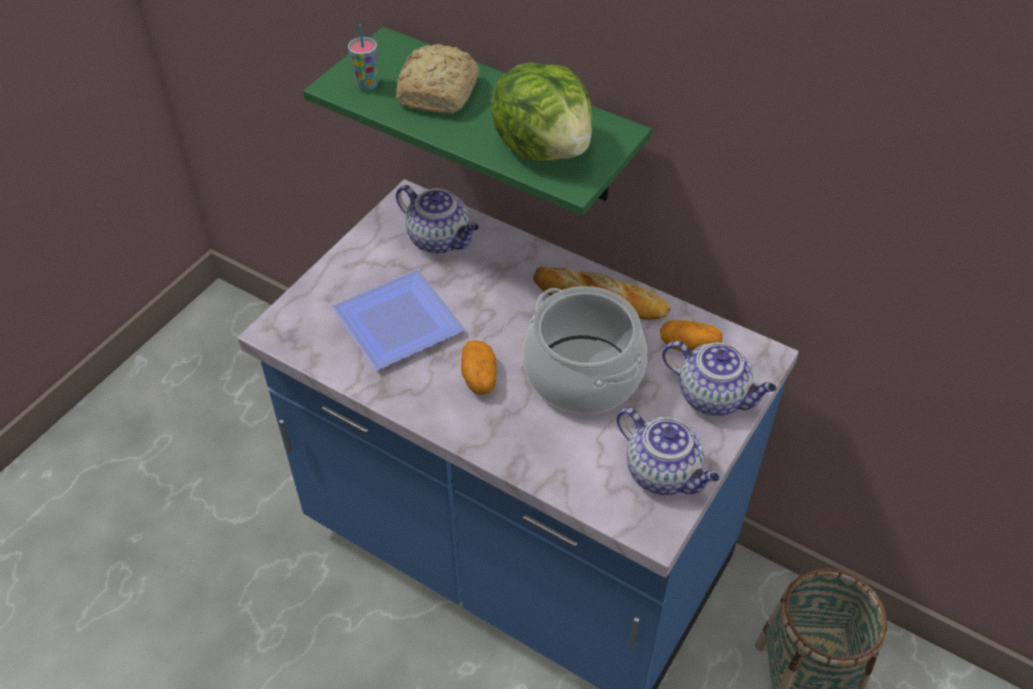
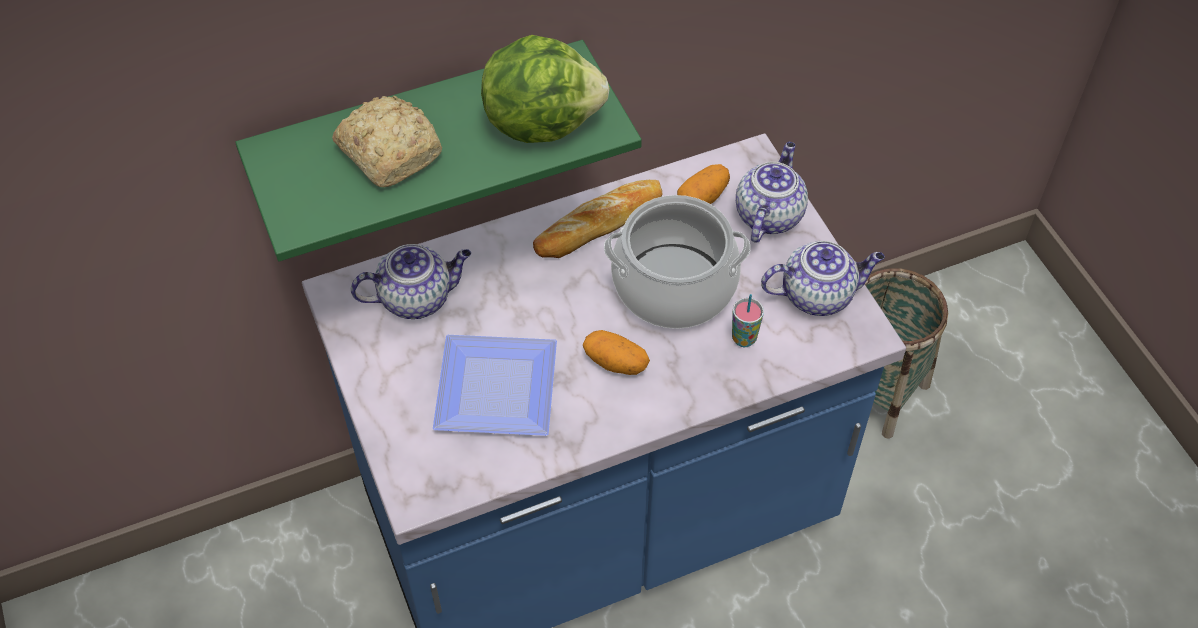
camera: 55 degrees left, 5 degrees up
cup [348,24,379,91] -> cup moved to [732,294,764,347]
teapot [662,341,777,416] -> teapot turned 45 degrees counterclockwise [736,142,808,243]

